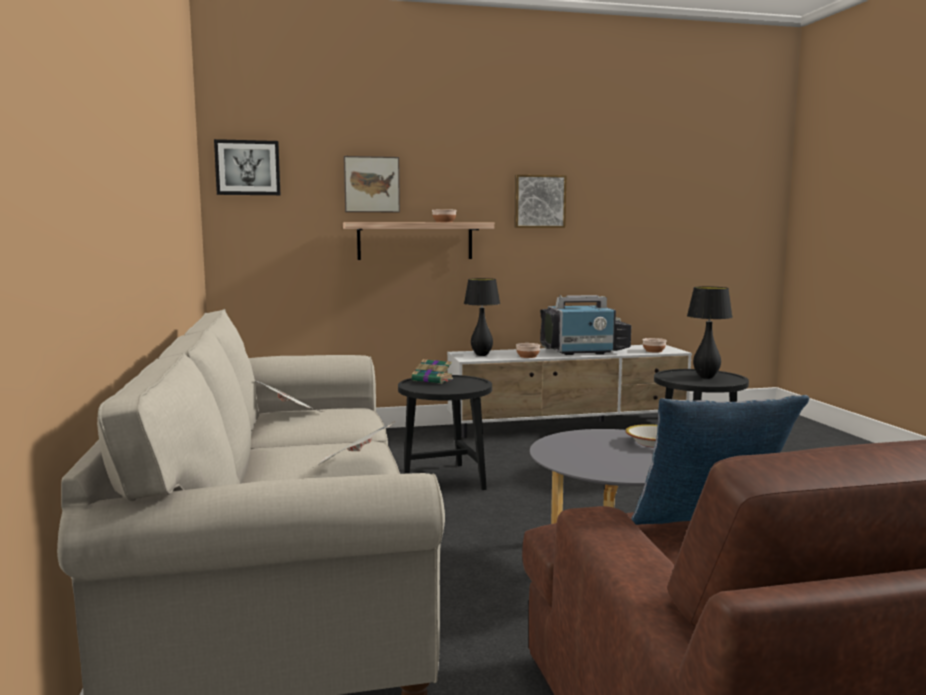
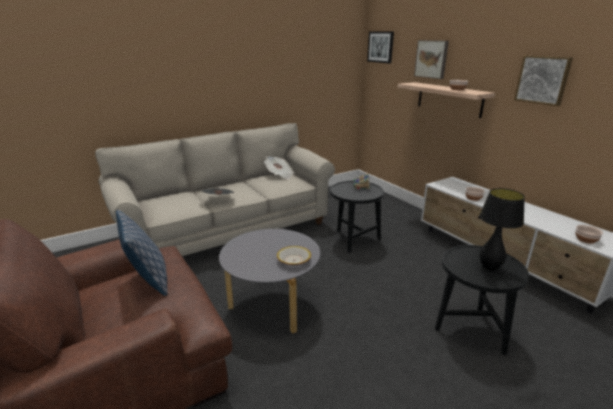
camera: 70 degrees right, 15 degrees up
black table lamp [464,278,500,356] -> none
television [540,295,631,355] -> none

